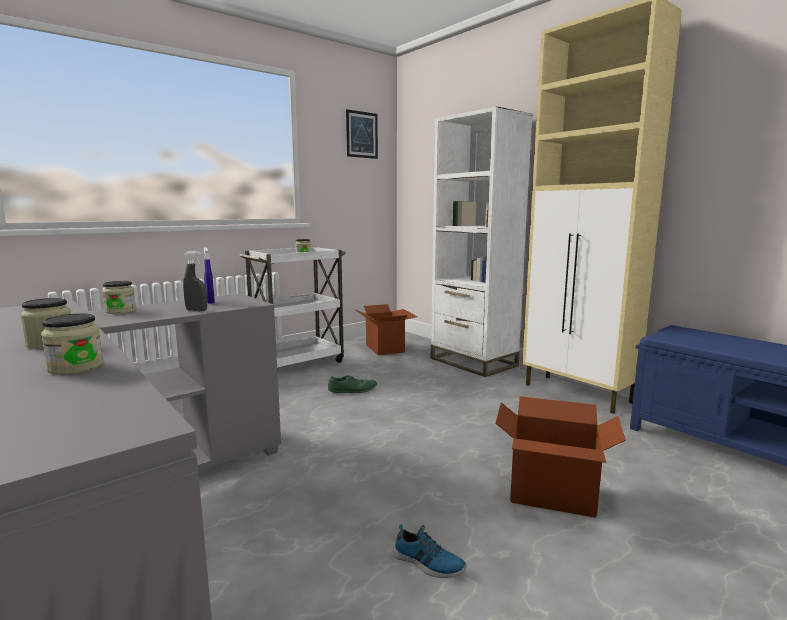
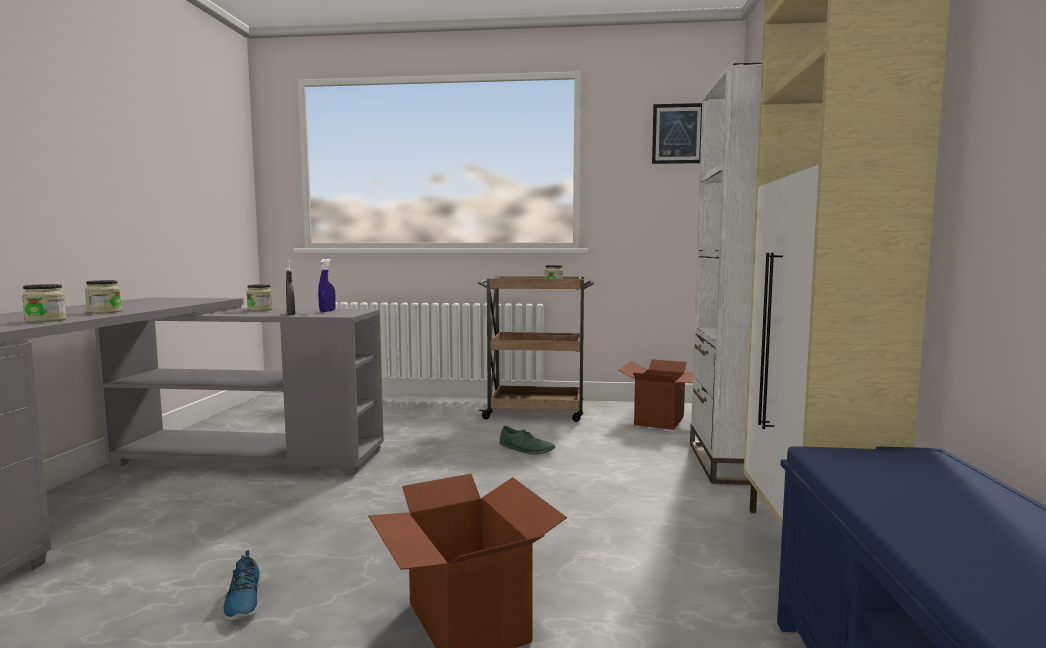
camera: 45 degrees right, 5 degrees down
white cart [239,247,346,371] -> brown cart [478,276,594,422]

